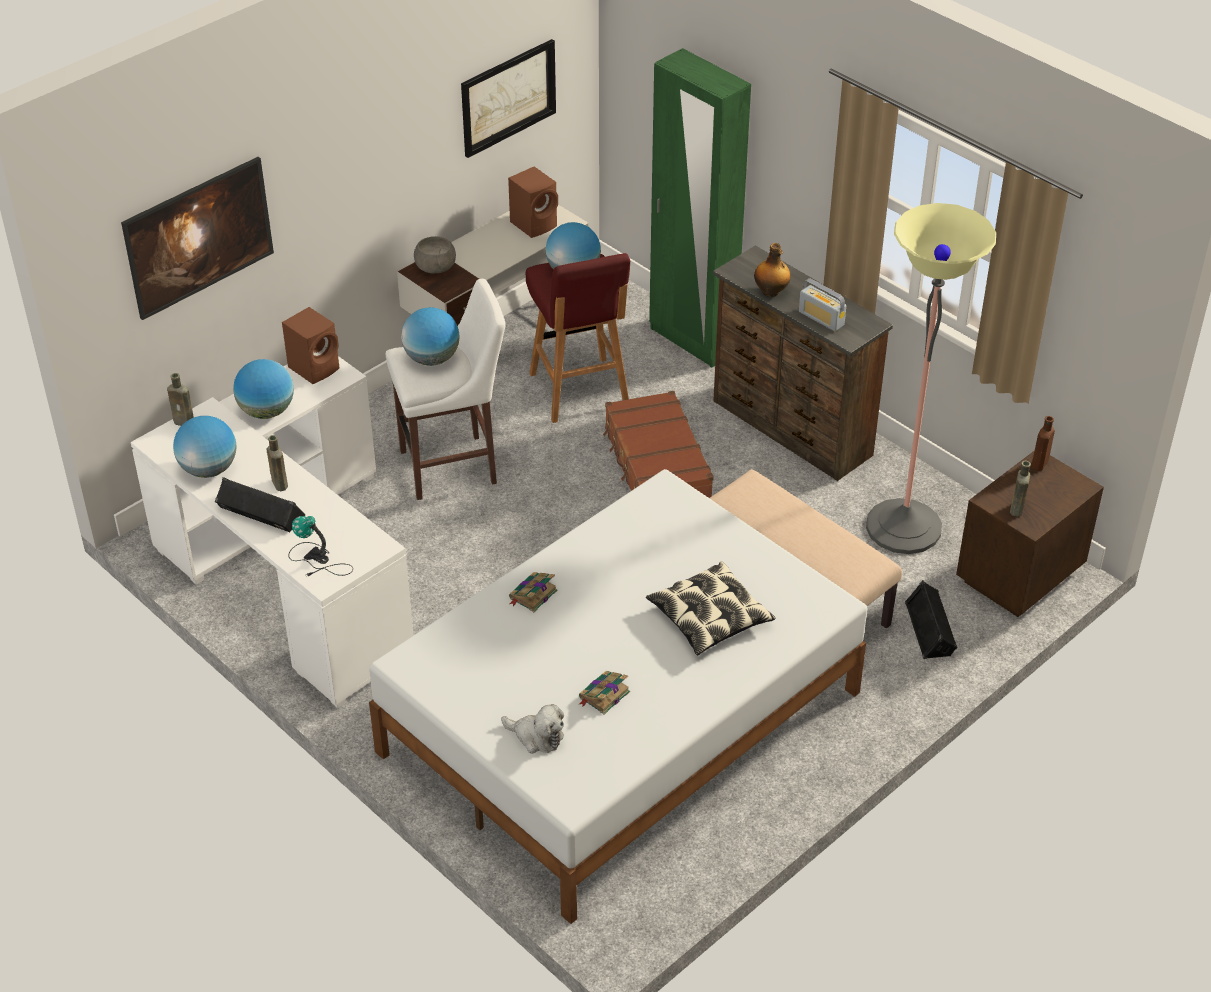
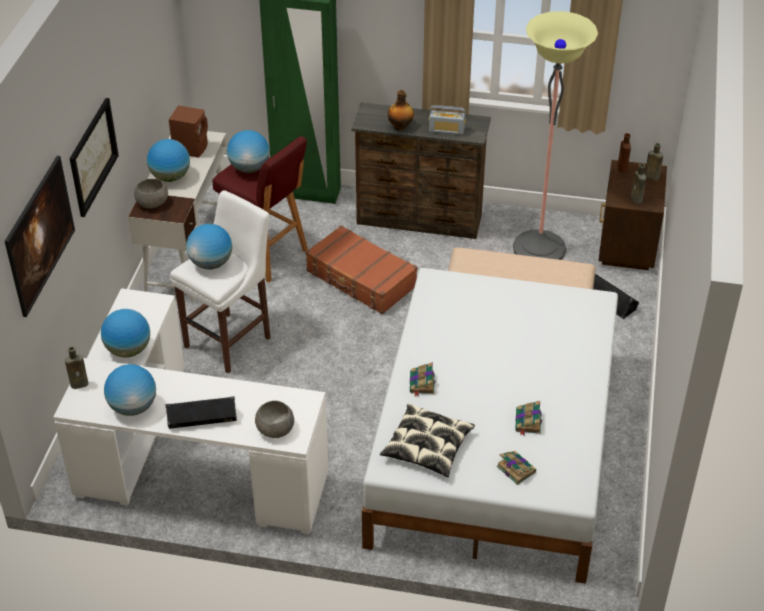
camera: 35 degrees left, 0 degrees up
brown bottle [267,435,288,491] -> brown bottle moved to [645,143,663,181]
brown speaker [282,307,339,384] -> none
table lamp [288,516,353,577] -> grey bowl [255,401,294,438]
picture [461,39,556,158] -> picture moved to [70,98,119,217]
plush toy [501,704,564,754] -> book [496,451,536,485]
pillow [646,561,776,656] -> pillow moved to [380,404,475,477]
none -> globe [147,139,190,182]

